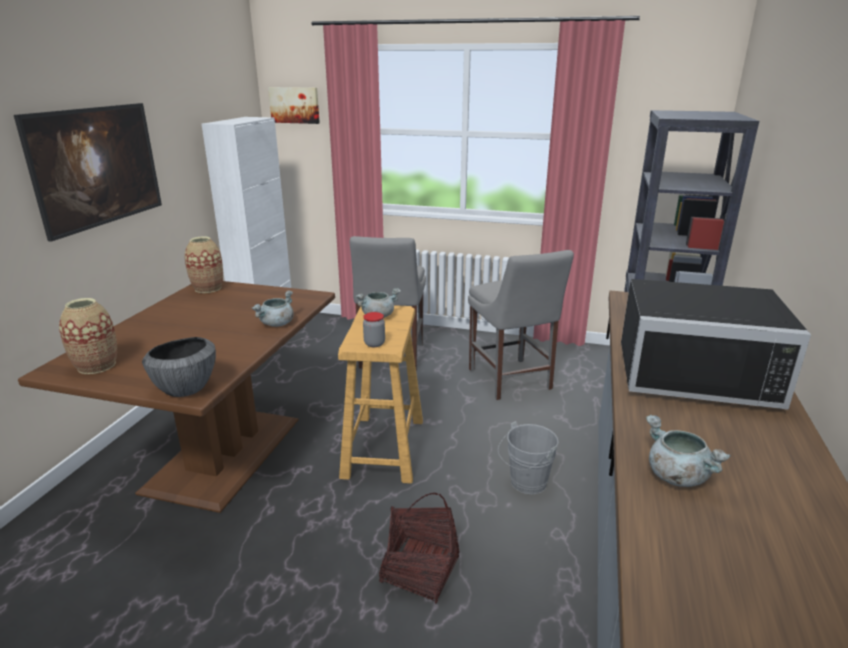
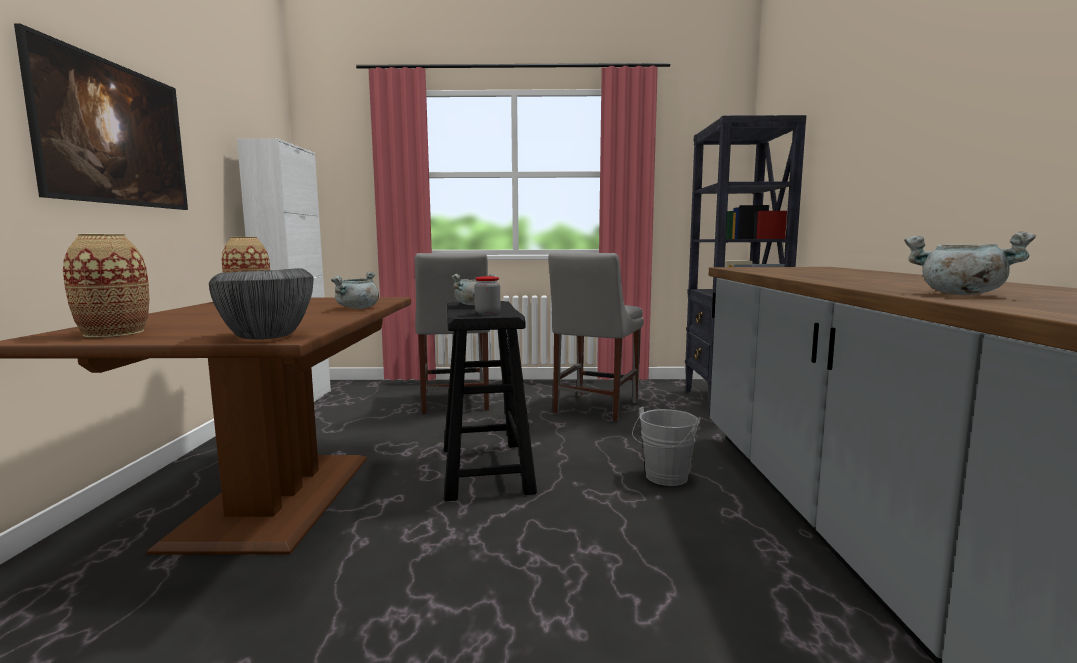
camera: 15 degrees left, 15 degrees down
picture [268,87,320,124] -> none
beige stool [338,305,423,484] -> black stool [444,301,537,501]
basket [379,493,460,604] -> none
grey chair [468,250,574,400] -> grey chair turned 60 degrees clockwise [548,253,644,422]
black microwave [621,279,811,410] -> none

